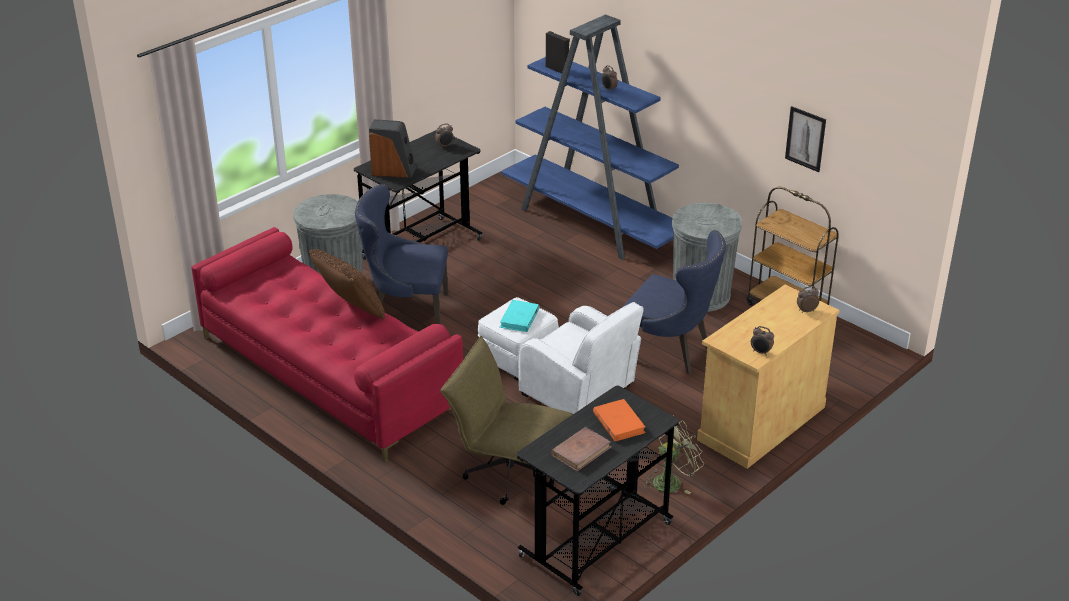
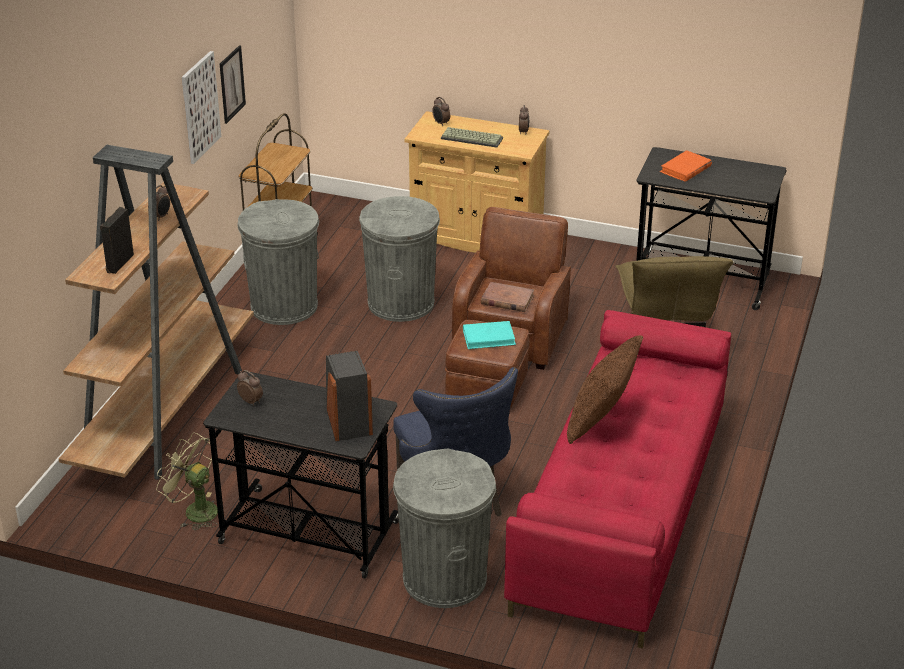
camera: 115 degrees left, 0 degrees up
white armchair [478,297,644,414] -> brown armchair [445,207,571,409]
blue bookcase [501,14,679,260] -> brown bookcase [59,145,254,480]
brown book [551,427,611,471] -> brown book moved to [481,282,534,312]
blue chair [623,230,726,374] -> grey trash can [359,196,440,322]
green fan [644,415,704,494] -> green fan moved to [156,433,218,530]
none -> picture [182,51,221,164]
none -> keyboard [441,127,503,148]

